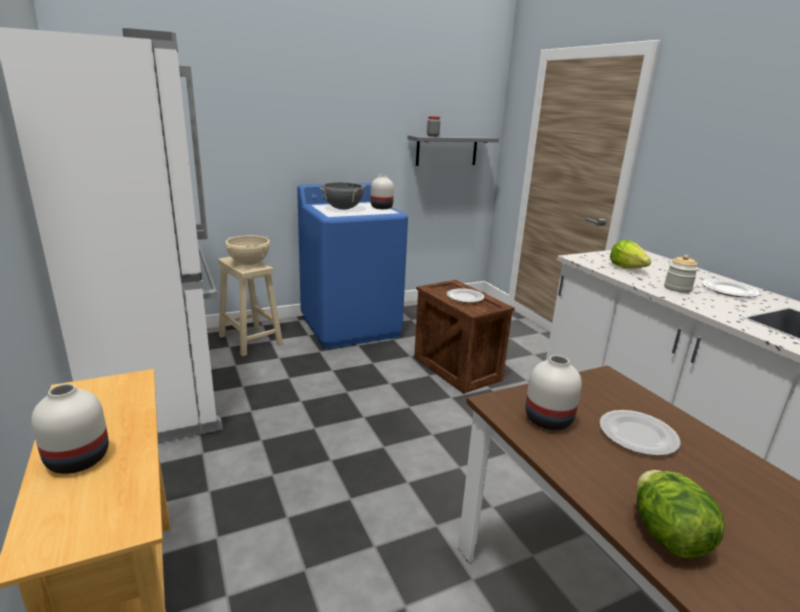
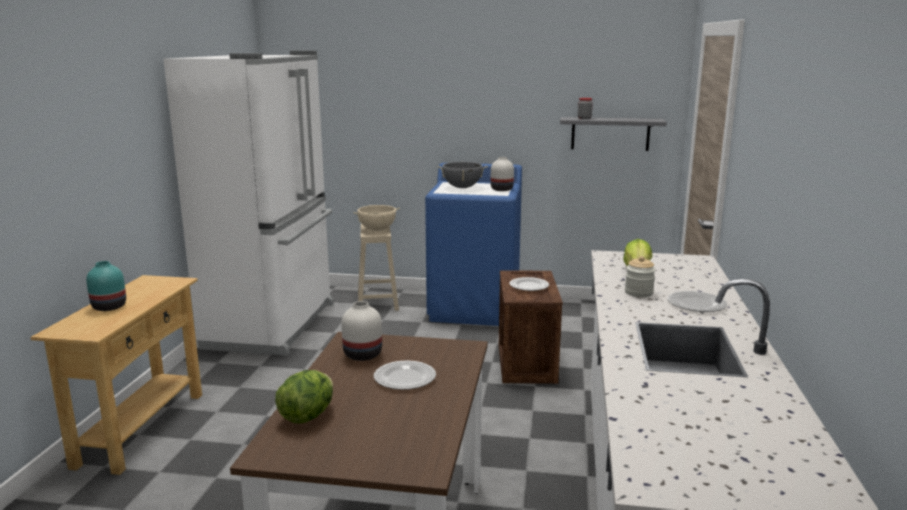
camera: 35 degrees right, 5 degrees down
white vase [31,384,109,474] -> turquoise vase [86,261,126,311]

